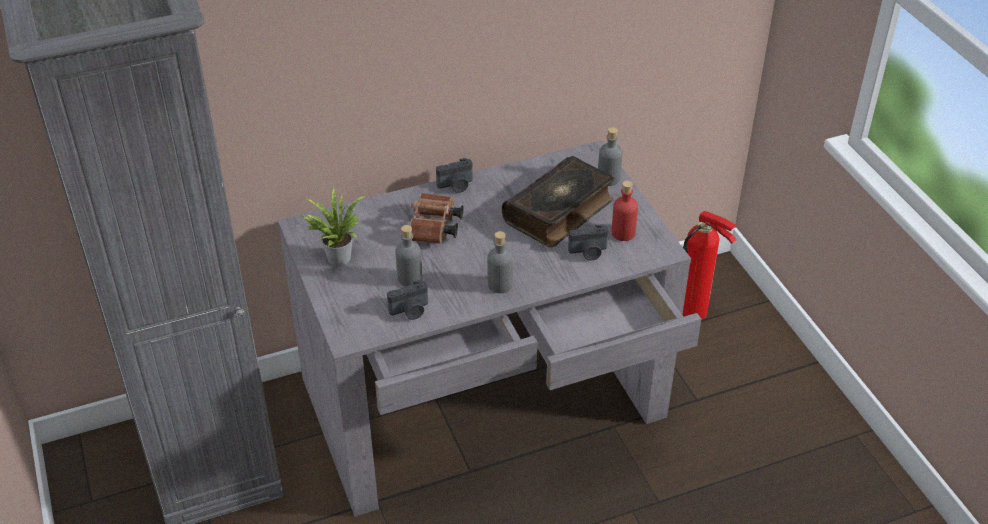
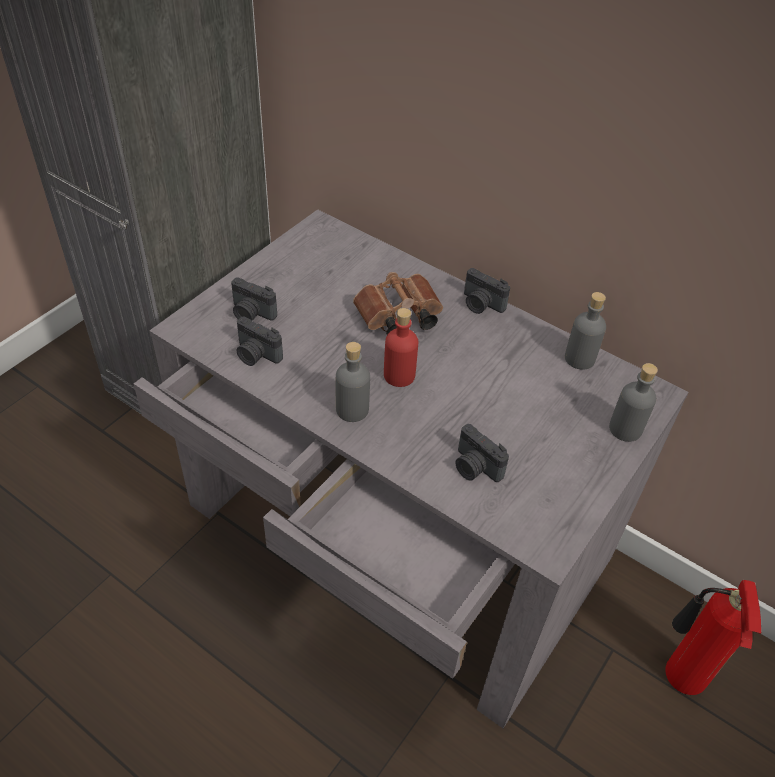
camera: 55 degrees right, 5 degrees up
potted plant [300,187,365,266] -> none
grey bottle [395,225,422,286] -> grey bottle moved to [565,292,606,370]
book [502,156,614,247] -> none
red bottle [612,181,638,241] -> red bottle moved to [384,308,418,387]
none -> camera [231,278,277,321]

